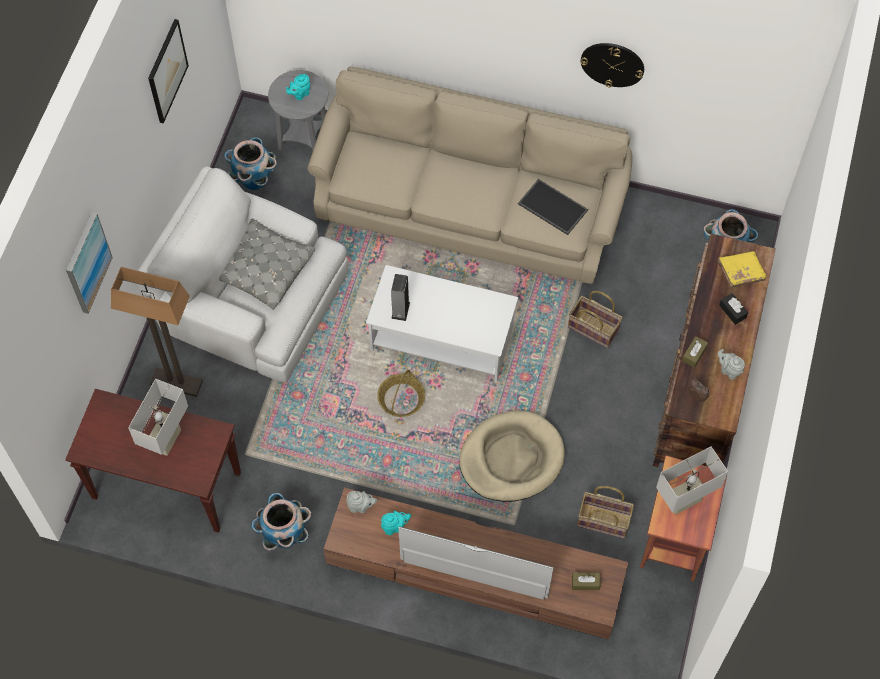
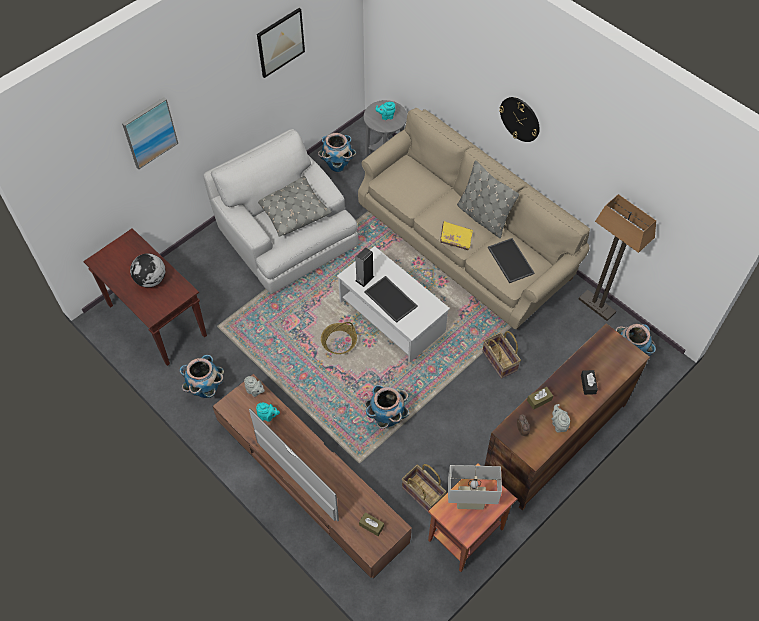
camera: 30 degrees right, 5 degrees down
floor lamp [111,267,203,397] -> floor lamp moved to [579,194,656,321]
white table lamp [128,379,188,456] -> globe [130,253,166,288]
beige dog bed [460,411,565,502] -> planter [365,385,409,429]
wall clock [581,43,644,88] -> wall clock moved to [499,97,540,142]
yellow book [717,251,767,288] -> yellow book moved to [440,221,473,250]
none -> tray [364,276,418,323]
none -> grey pillow [457,160,519,238]

